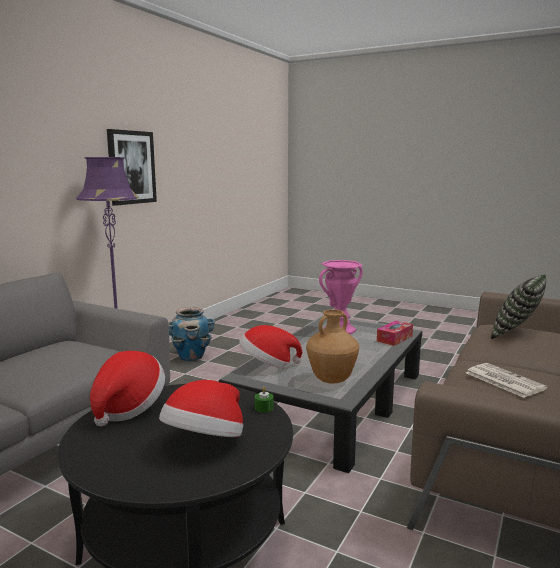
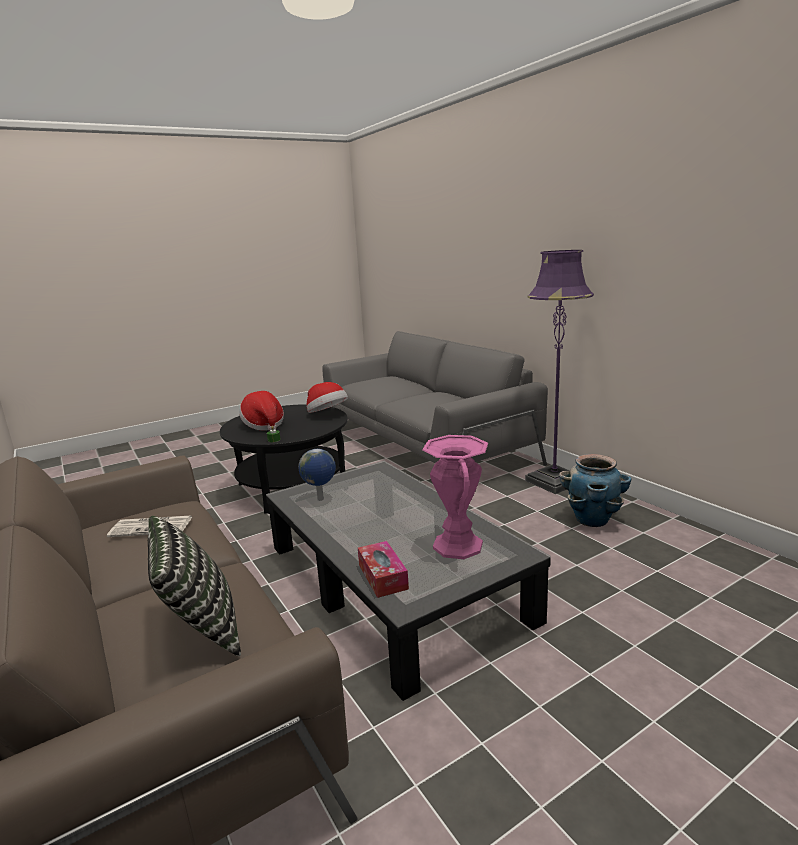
camera: 120 degrees right, 5 degrees up
picture [107,129,157,206] -> none
hat [239,325,302,368] -> none
brown vase [306,309,359,384] -> globe [298,449,336,501]

